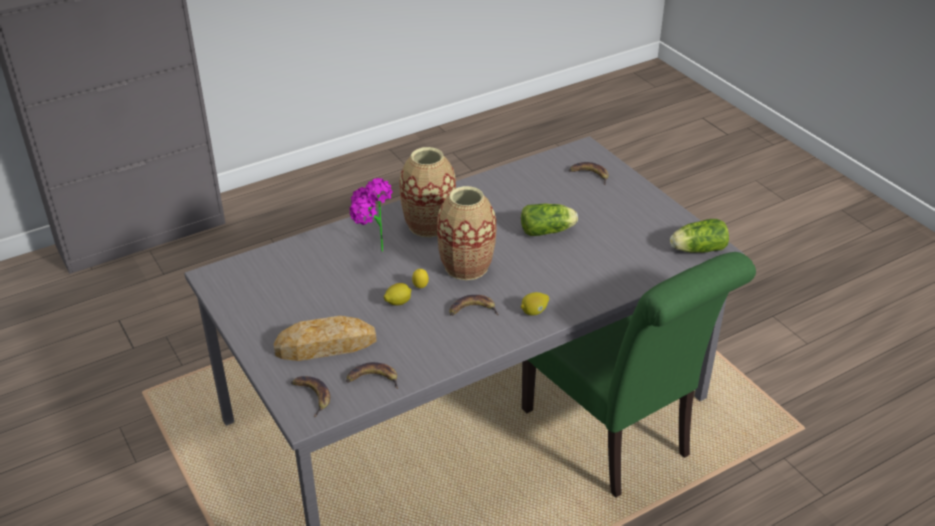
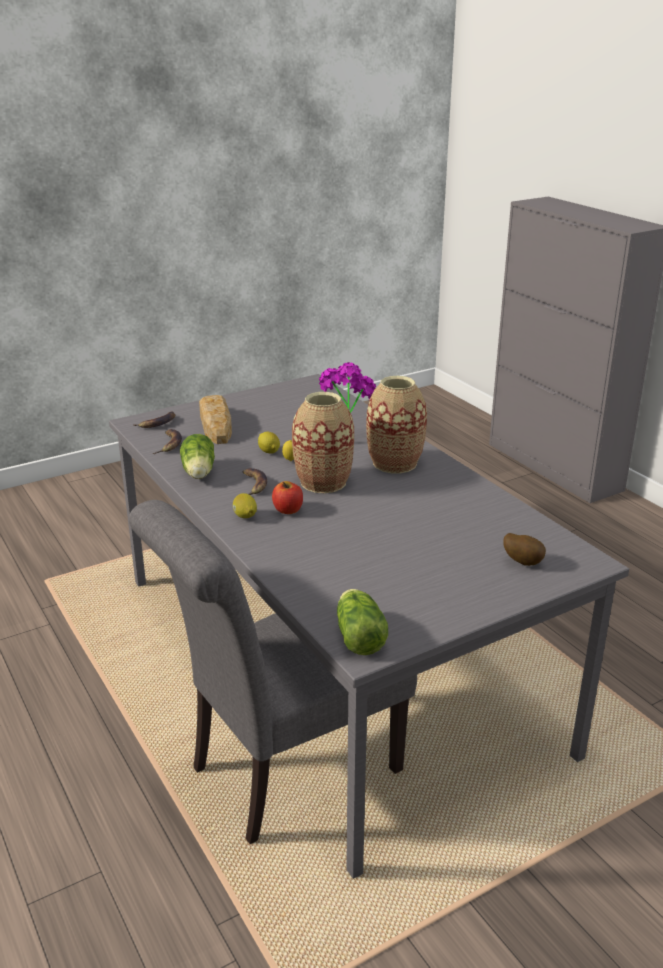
camera: 90 degrees right, 10 degrees down
lettuce [521,204,578,236] -> lettuce moved to [180,434,215,479]
green chair [522,252,756,497] -> grey chair [129,500,417,844]
banana [569,162,609,185] -> potato [503,533,546,566]
none -> apple [272,481,303,514]

